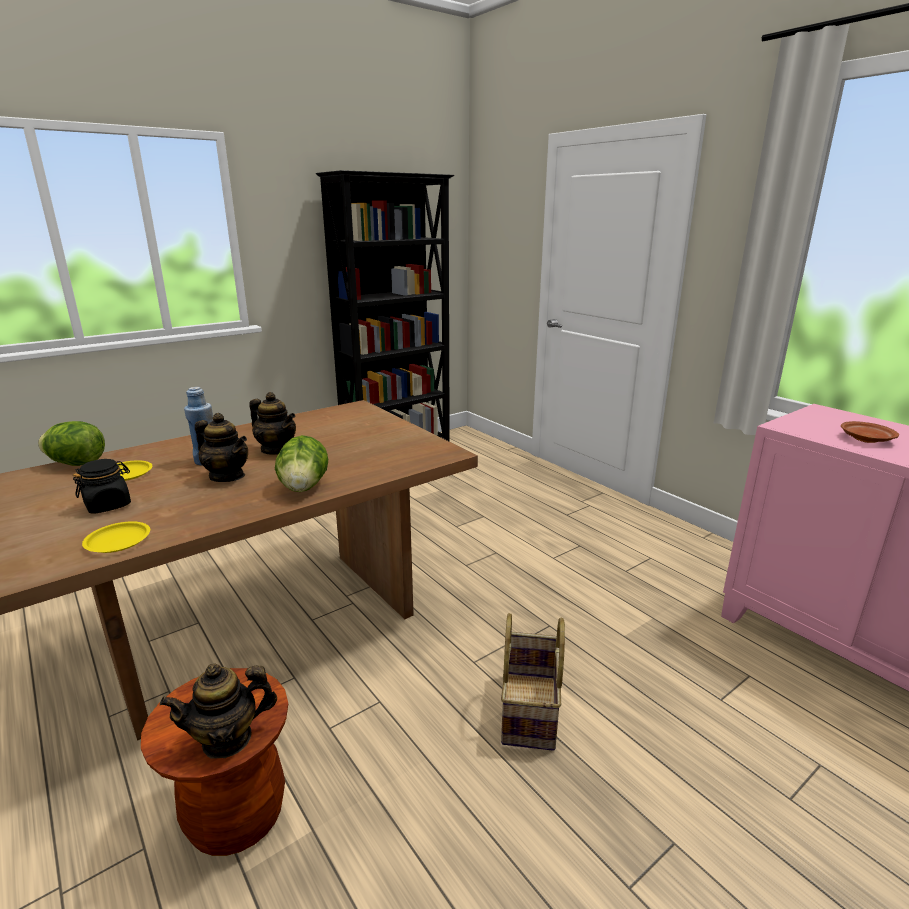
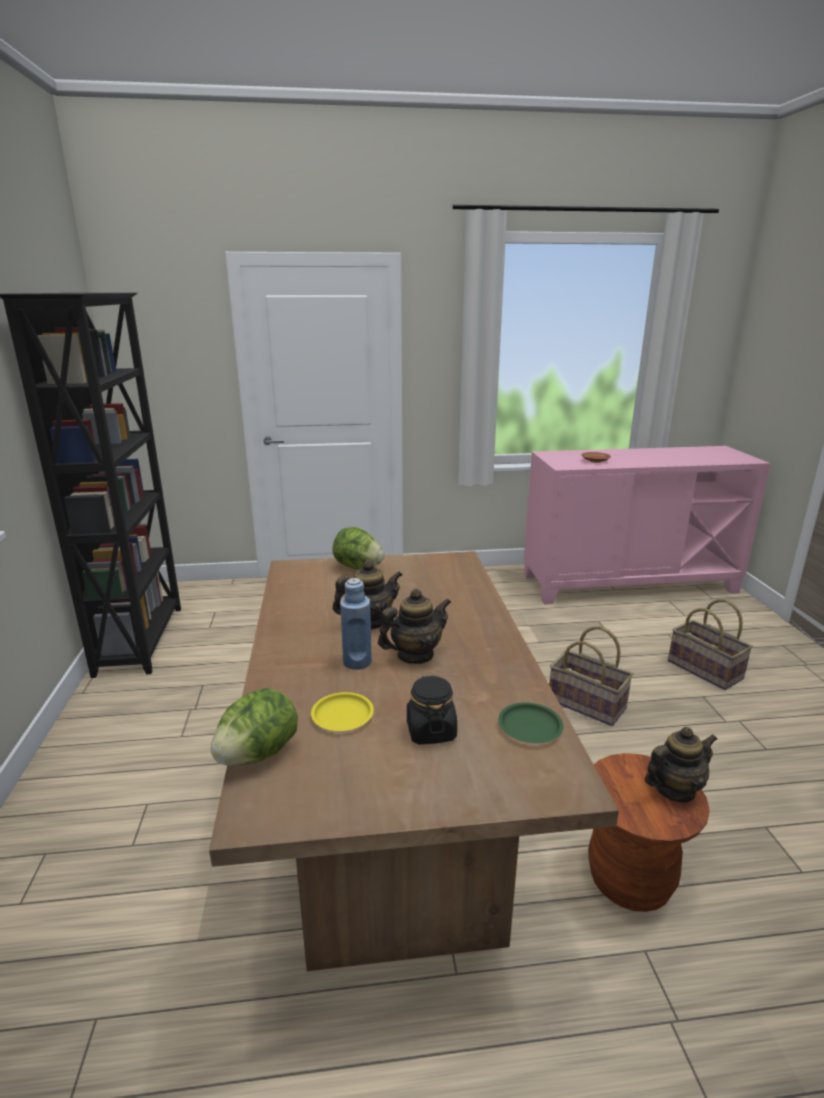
camera: 60 degrees left, 0 degrees up
yellow plate [82,521,150,553] -> green plate [498,702,563,743]
teapot [160,663,277,759] -> teapot turned 120 degrees counterclockwise [645,727,717,803]
lettuce [275,435,328,492] -> lettuce moved to [332,527,385,570]
none -> basket [668,599,753,690]

